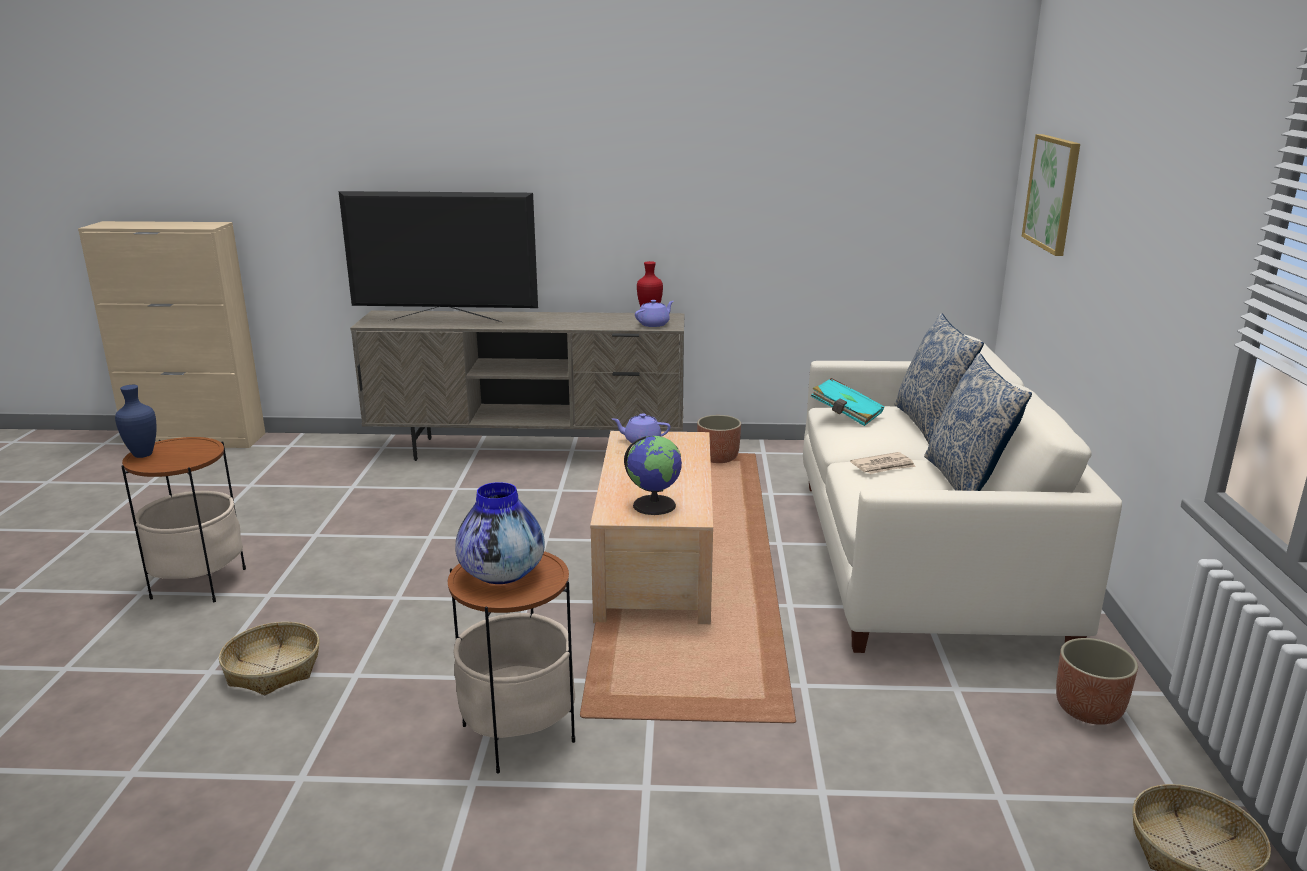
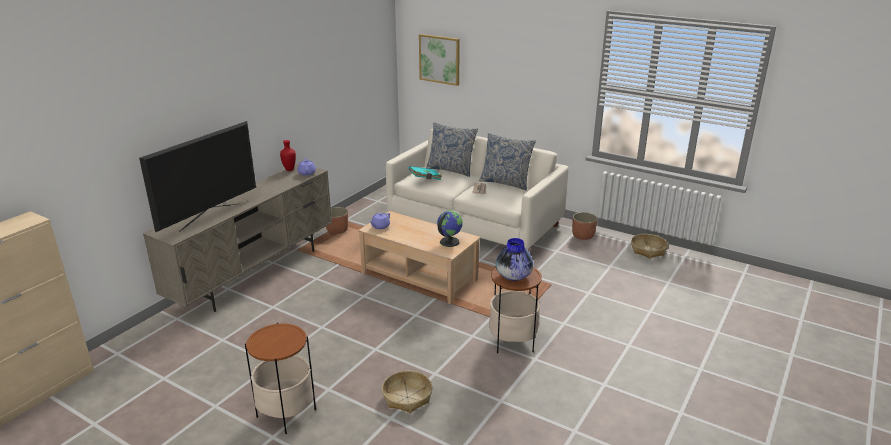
camera: 60 degrees left, 5 degrees up
blue vase [115,385,157,458] -> none

